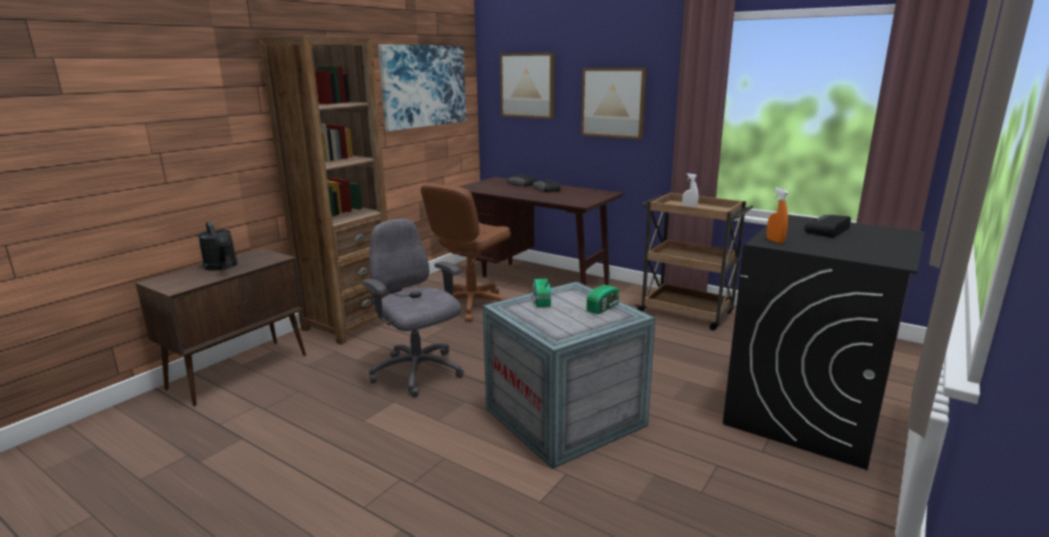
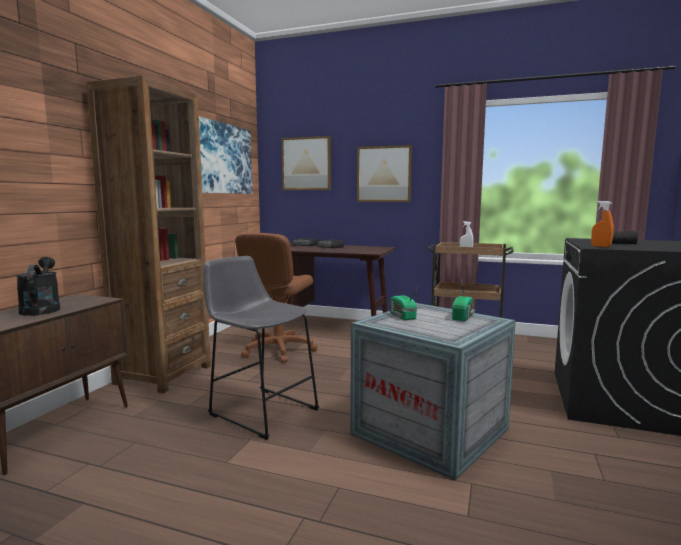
camera: 15 degrees left, 10 degrees down
black watering can [198,221,237,271] -> black watering can turned 150 degrees counterclockwise [16,257,60,316]
grey office chair [362,219,464,397] -> grey stool [203,256,319,440]

